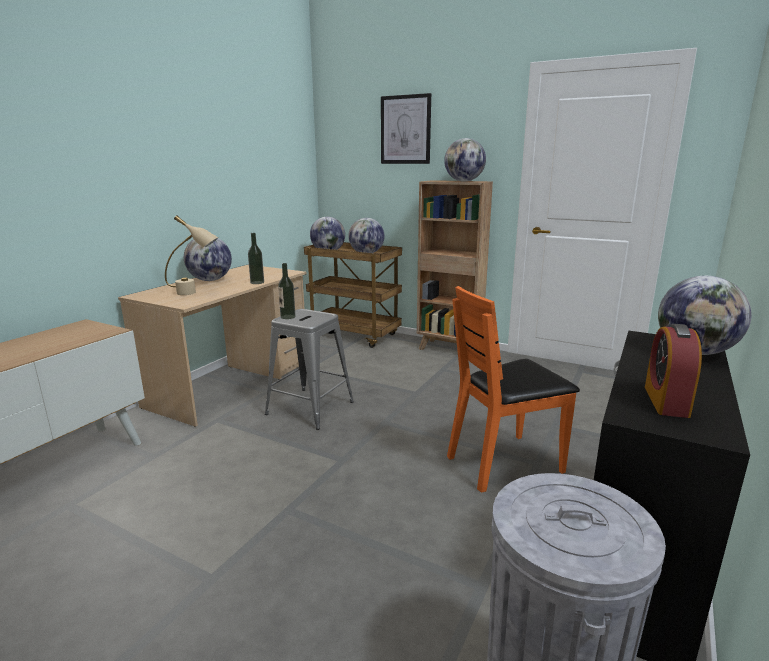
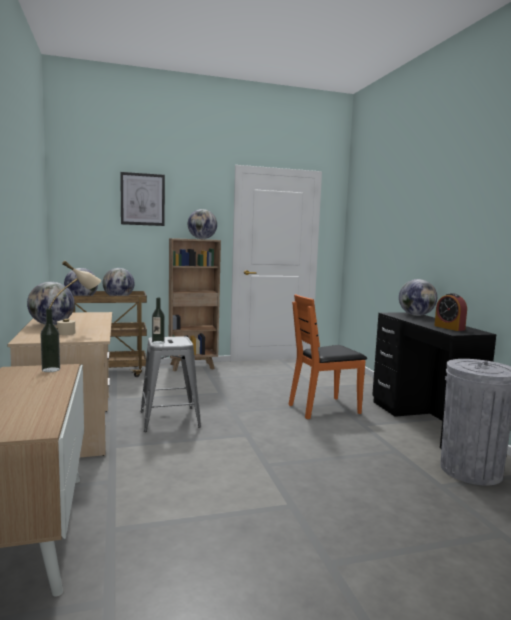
camera: 45 degrees left, 10 degrees down
bottle [248,233,264,284] -> bottle moved to [40,308,60,372]
orange chair [447,286,580,493] -> orange chair turned 45 degrees clockwise [288,294,367,419]

